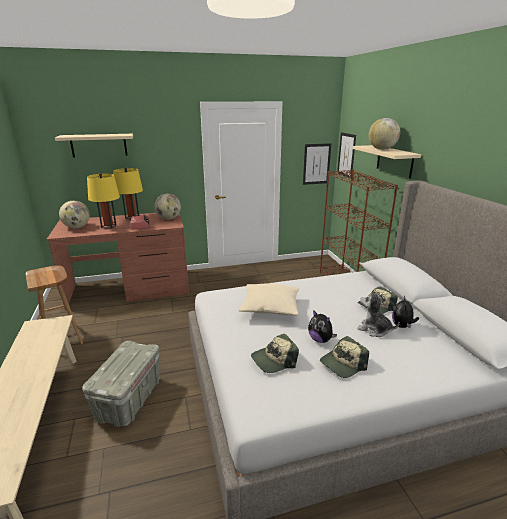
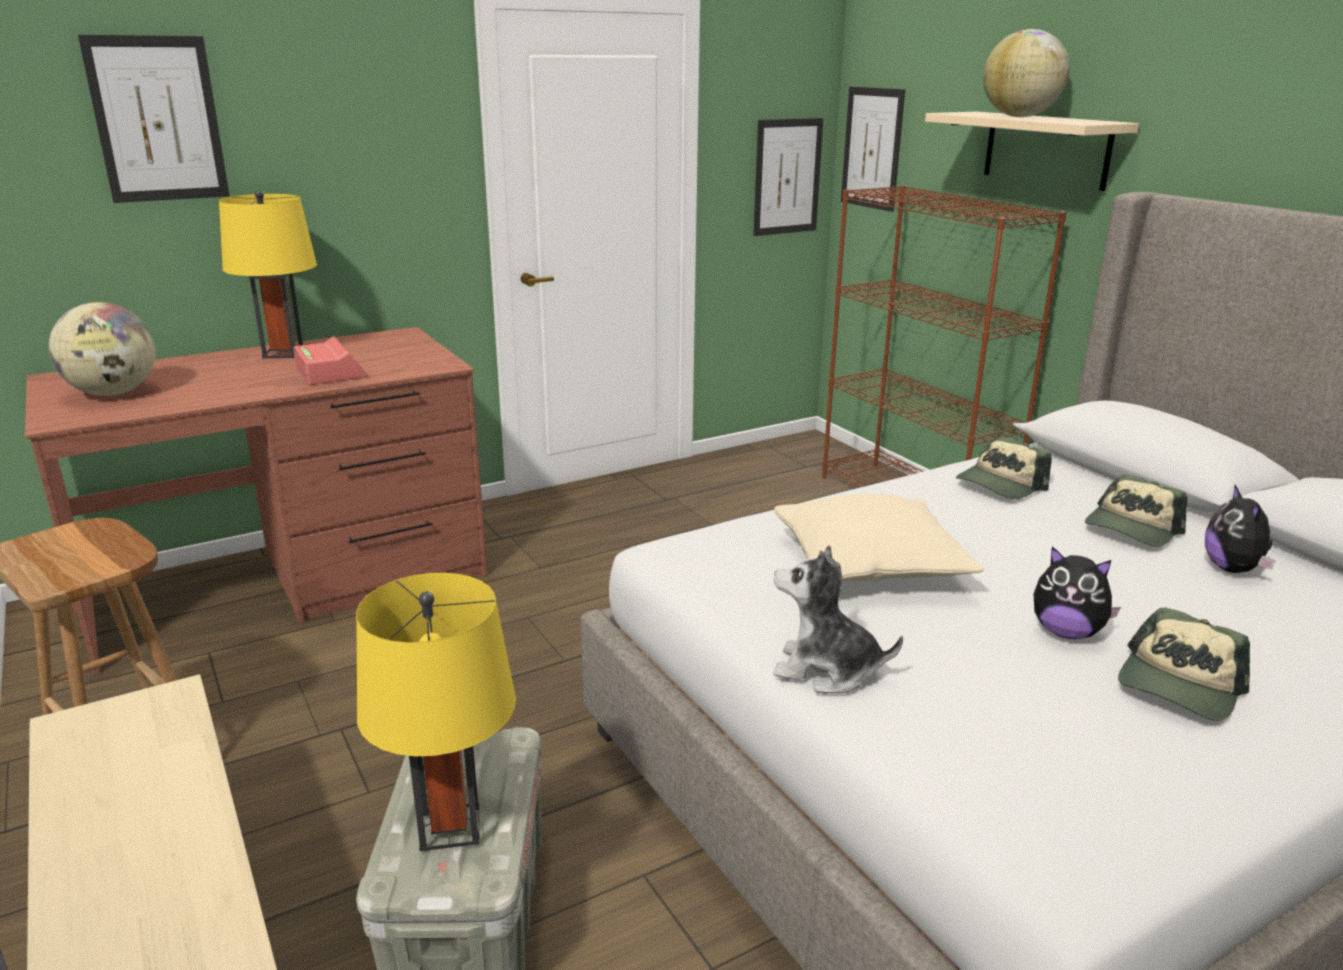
camera: 15 degrees left, 0 degrees up
beige shelf [55,134,133,157] -> picture [78,35,230,203]
yellow table lamp [87,173,120,229] -> yellow table lamp moved to [356,573,516,851]
globe [154,194,181,220] -> none
cap [251,334,299,373] -> cap moved to [956,437,1052,499]
plush toy [357,292,400,337] -> plush toy moved to [773,545,903,693]

